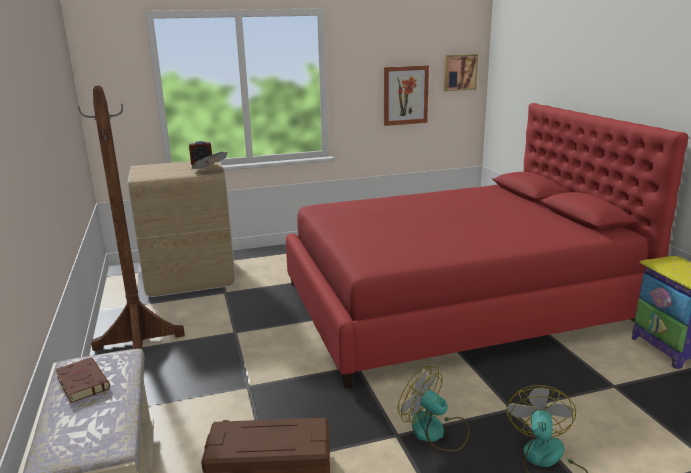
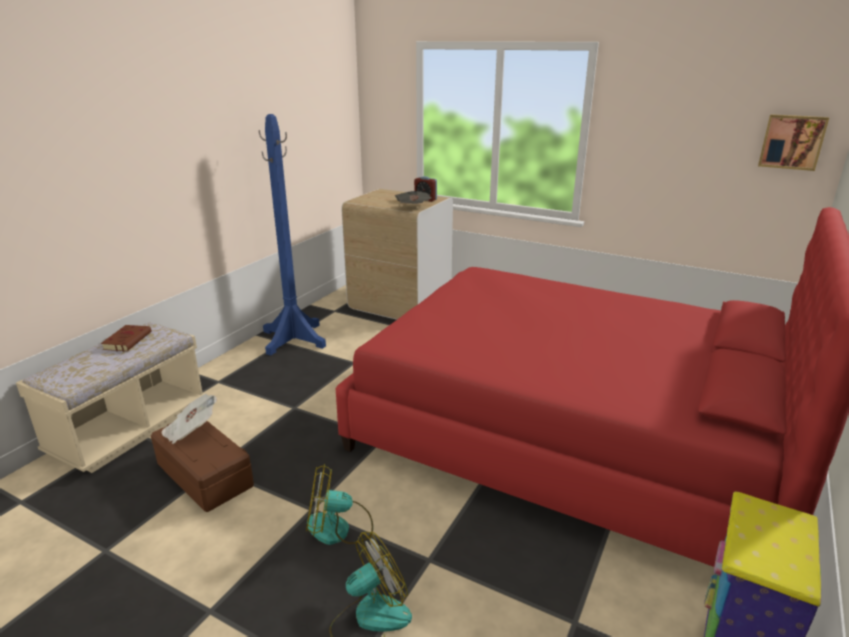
camera: 45 degrees right, 5 degrees up
brown clothes rack [78,85,185,351] -> blue clothes rack [258,114,326,356]
picture [384,65,429,126] -> none
fan [398,366,470,452] -> fan turned 90 degrees counterclockwise [306,464,373,545]
none -> newspaper [161,394,217,444]

